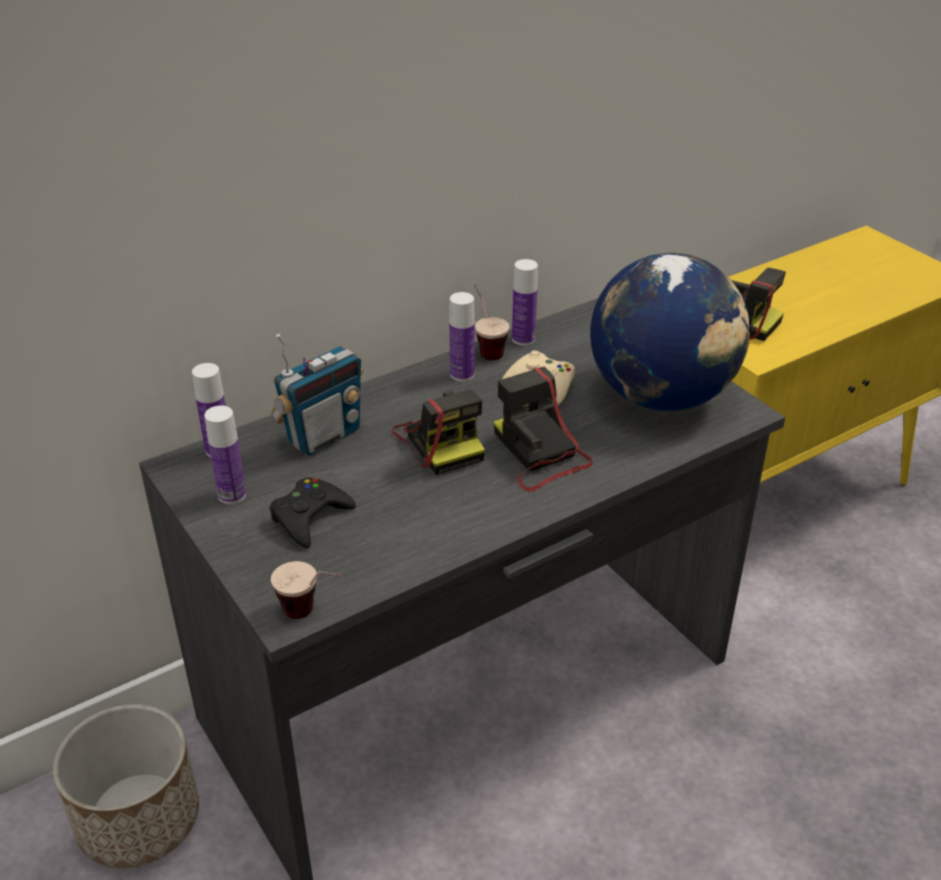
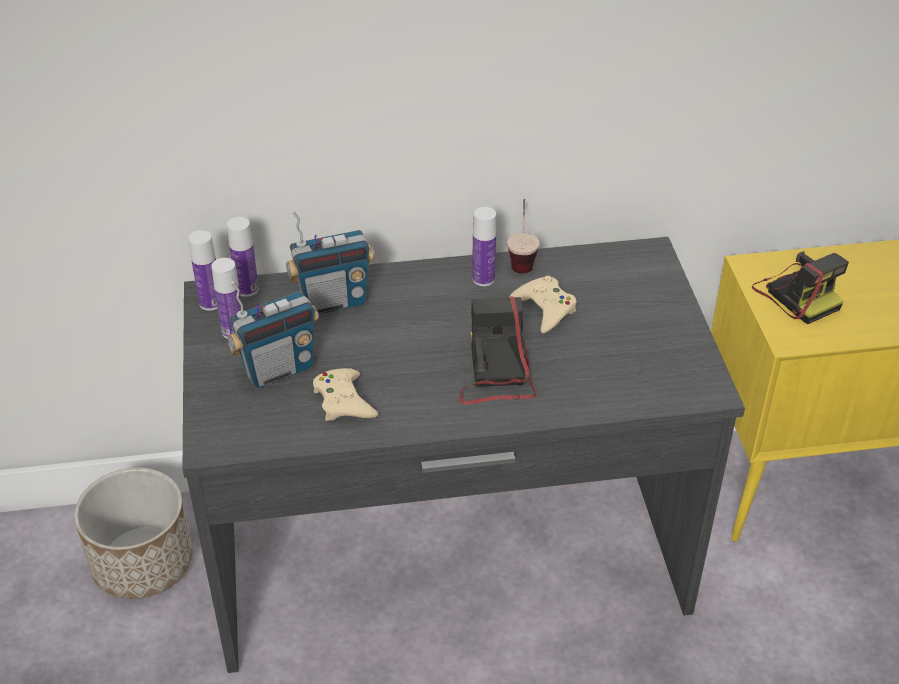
camera: 25 degrees right, 5 degrees up
black game controller [269,477,356,548] -> radio [228,281,319,388]
cup [271,561,343,619] -> none
camera [392,390,485,475] -> none
bottle [512,259,538,346] -> bottle moved to [188,230,218,311]
globe [590,253,750,411] -> none
none -> beige game controller [313,368,378,421]

